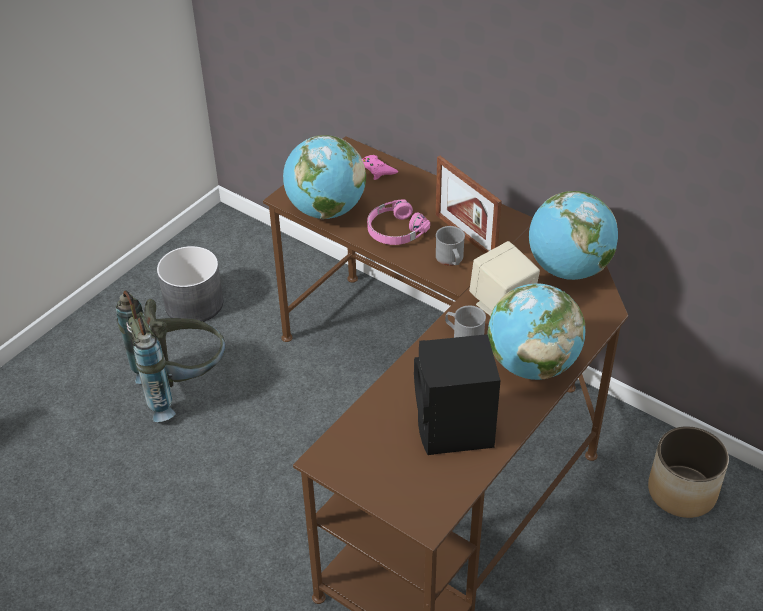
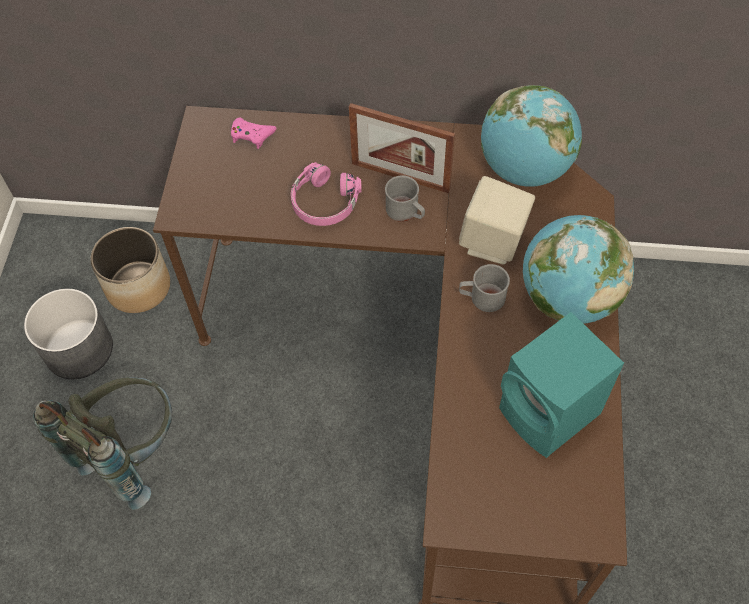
camera: 30 degrees left, 15 degrees up
globe [283,135,366,219] -> none
black speaker [414,334,501,455] -> turquoise speaker [499,312,624,458]
planter [648,426,729,518] -> planter moved to [90,227,170,313]

